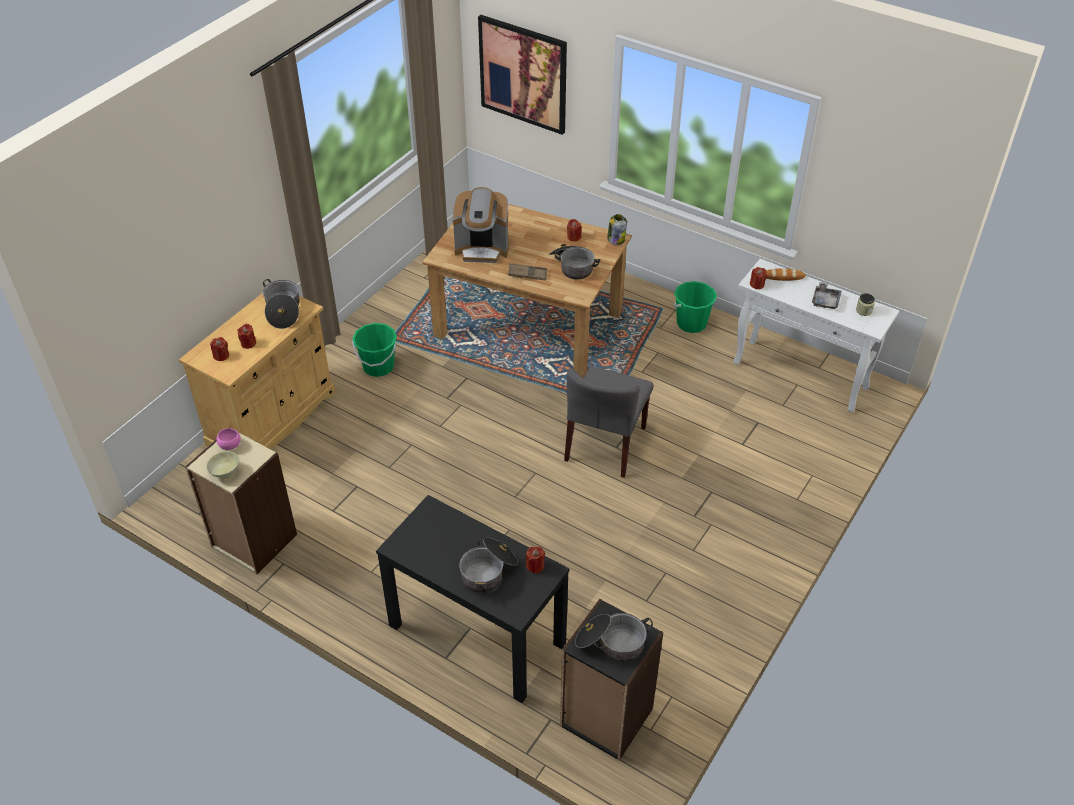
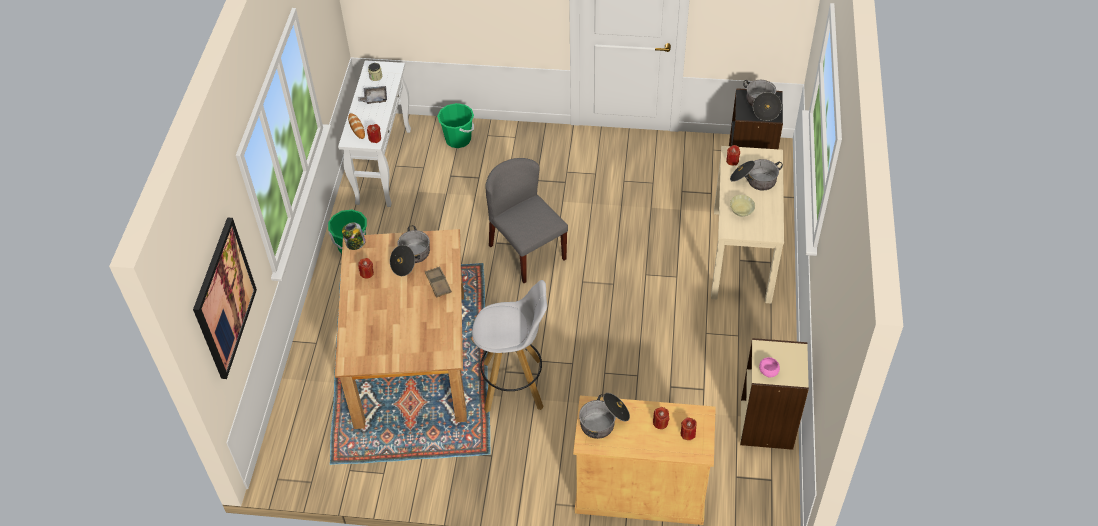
camera: 115 degrees left, 5 degrees up
beige bowl [206,451,239,479] -> beige bowl moved to [730,195,755,217]
green bucket [352,323,397,377] -> green bucket moved to [437,103,474,148]
black console table [376,495,570,703] -> beige console table [711,146,784,304]
coffee machine [453,187,509,263] -> none
grey chair [564,367,654,478] -> grey chair turned 120 degrees counterclockwise [485,158,568,283]
none -> white stool [472,280,547,413]

